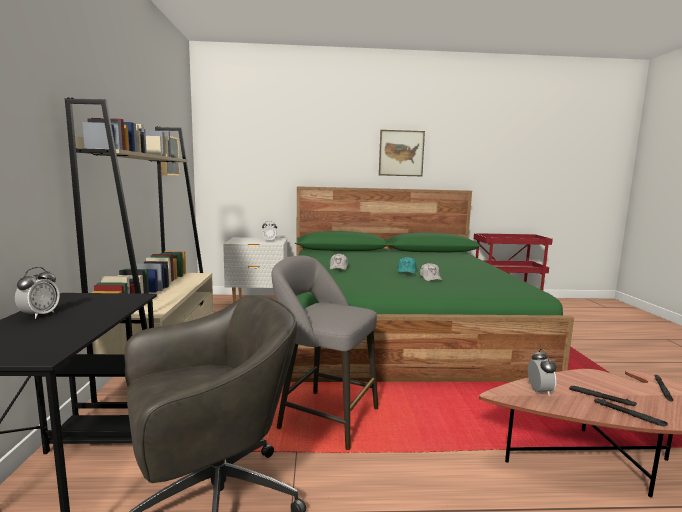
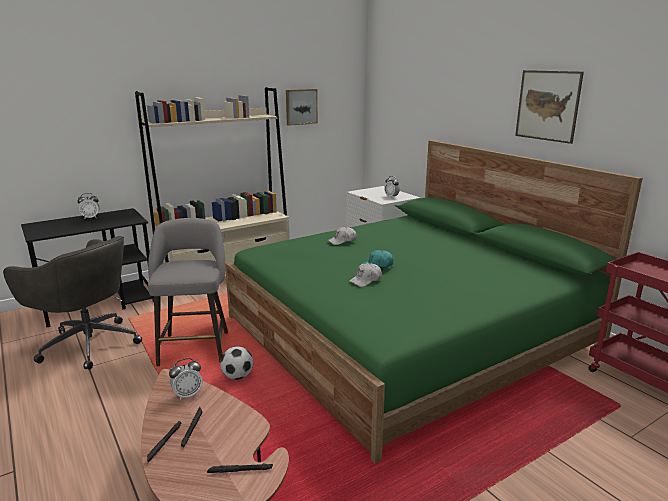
camera: 60 degrees right, 10 degrees up
none -> football [220,346,253,380]

